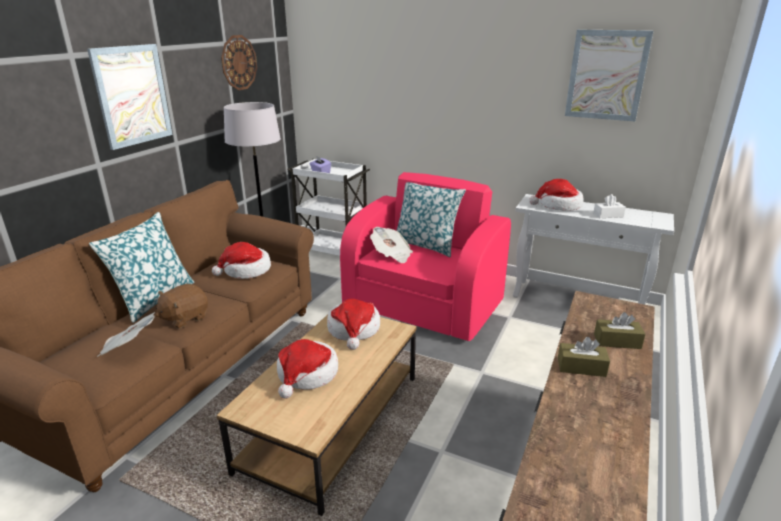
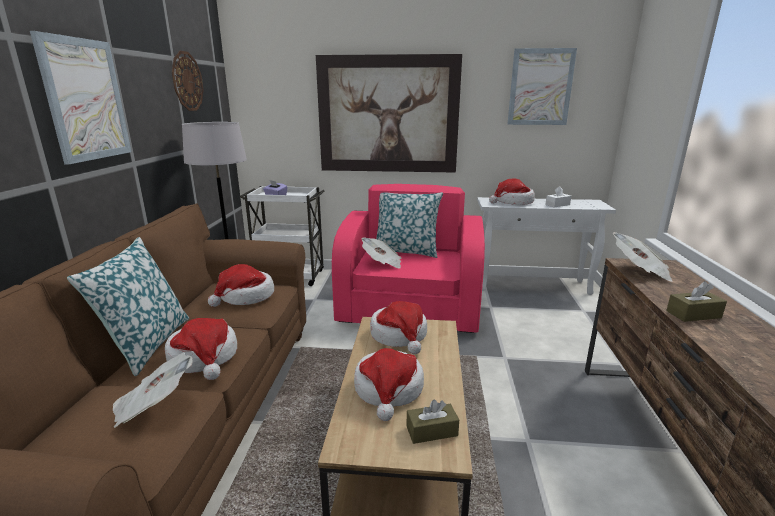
camera: 20 degrees left, 5 degrees down
brown plush toy [156,284,208,328] -> hat [165,318,237,380]
brown tissue box [594,312,645,349] -> brown tissue box moved to [407,400,459,444]
none -> picture [316,54,462,173]
none -> newspaper [613,232,673,282]

